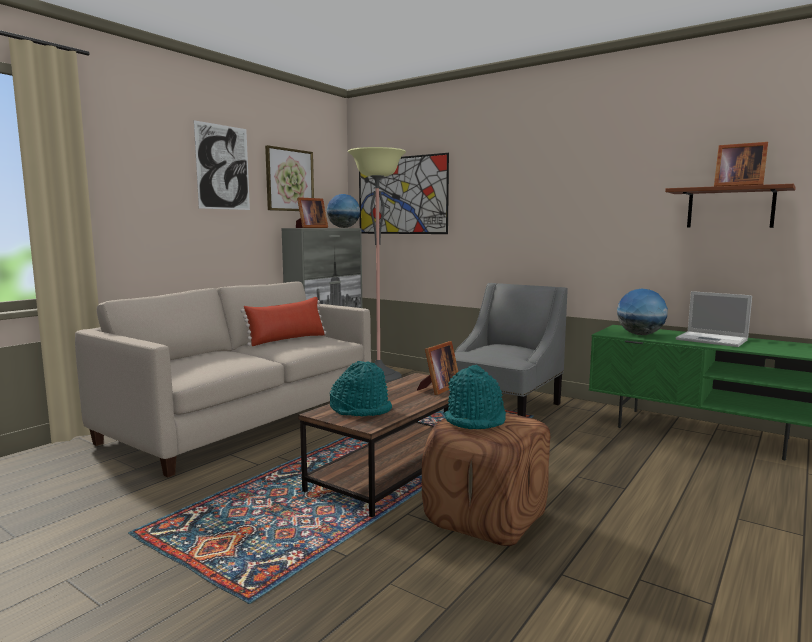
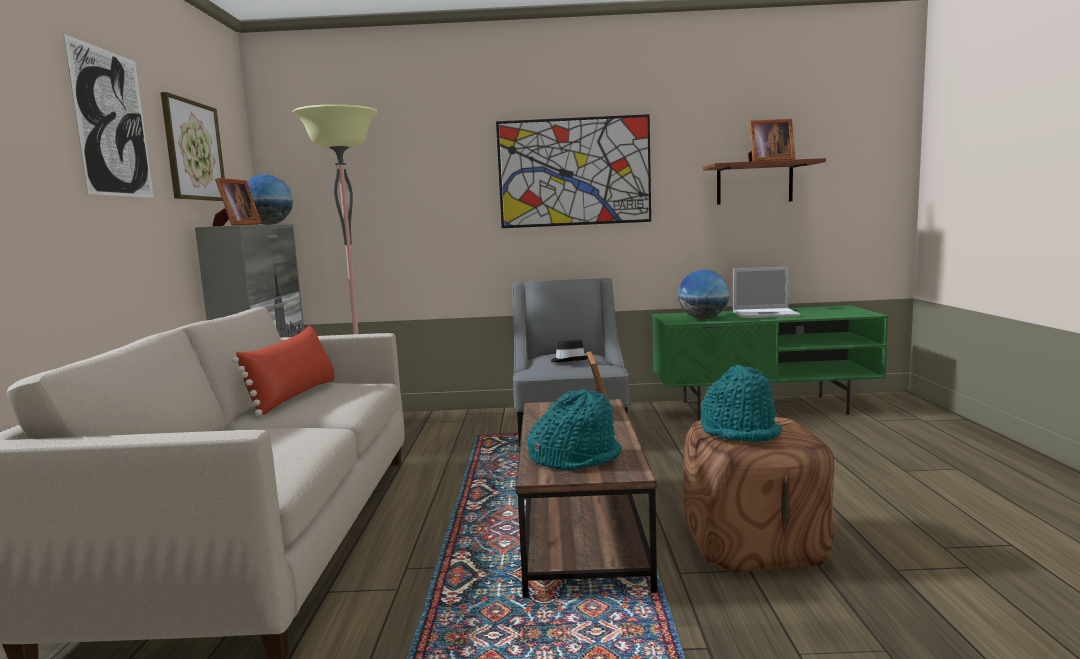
camera: 35 degrees left, 0 degrees up
picture [359,153,449,234] -> picture moved to [496,114,651,228]
none -> black hat [551,340,588,362]

